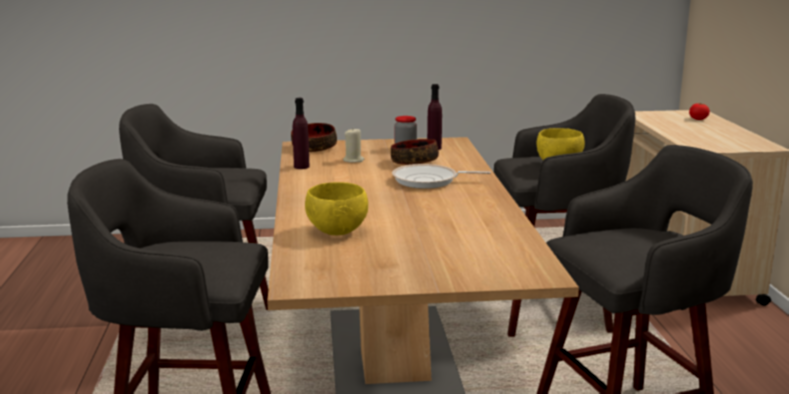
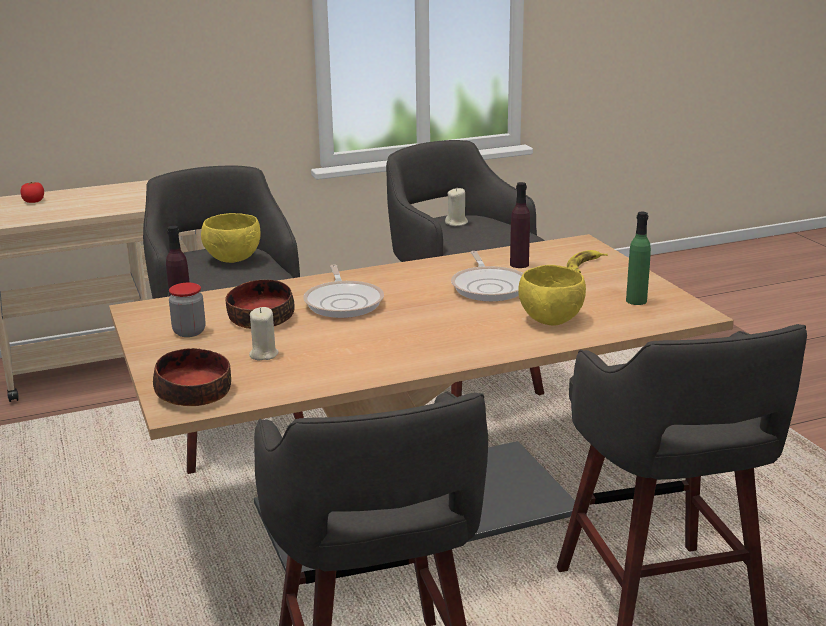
camera: 105 degrees left, 5 degrees up
purple bottle [293,98,309,169] -> purple bottle moved to [510,182,530,268]
none -> beige candle [445,188,468,226]
none -> frying pan [451,251,523,301]
none -> banana [567,250,607,273]
none -> green bottle [626,212,651,305]

